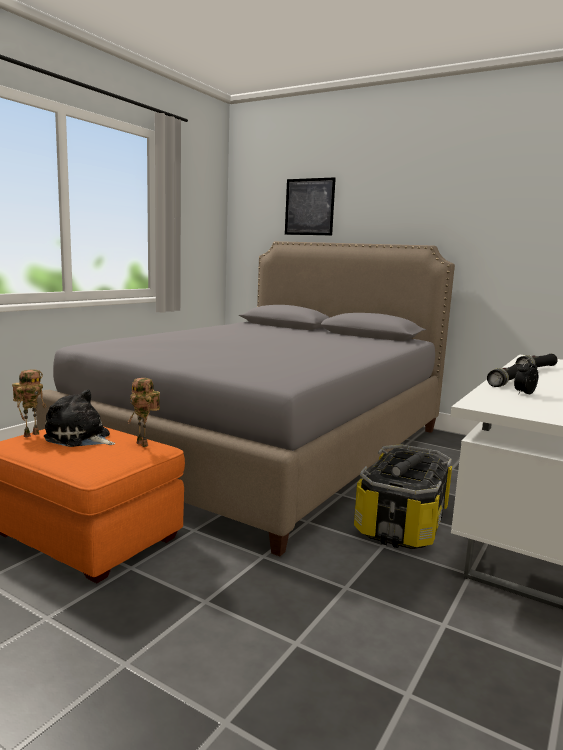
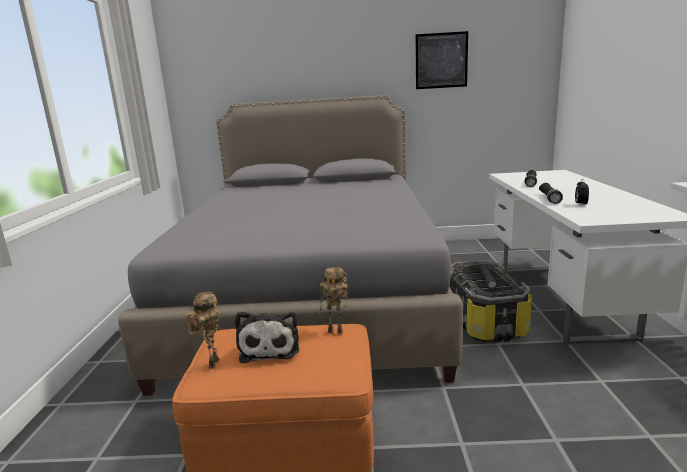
camera: 30 degrees left, 5 degrees up
plush toy [44,389,115,447] -> plush toy turned 90 degrees counterclockwise [235,311,299,363]
picture [285,177,336,235] -> picture moved to [416,31,468,89]

